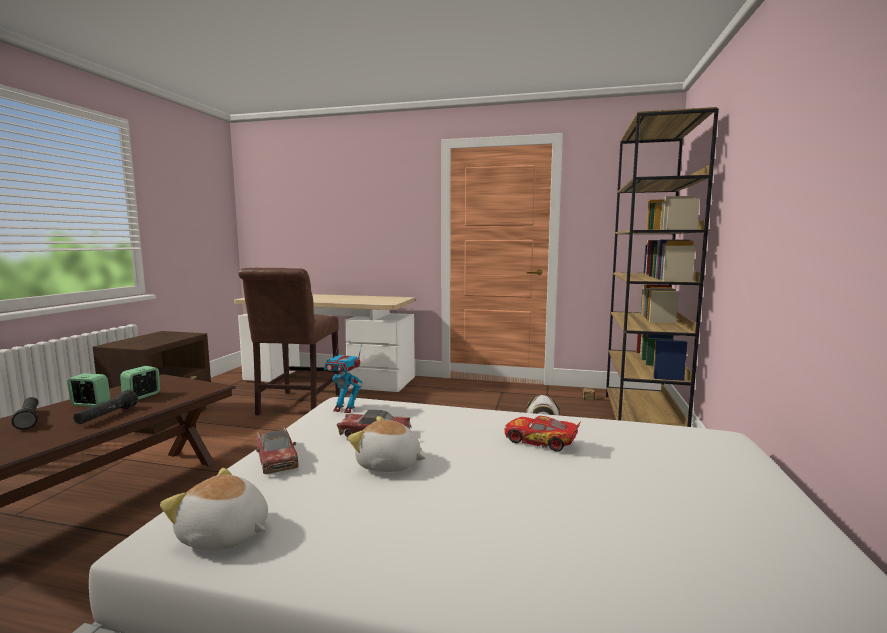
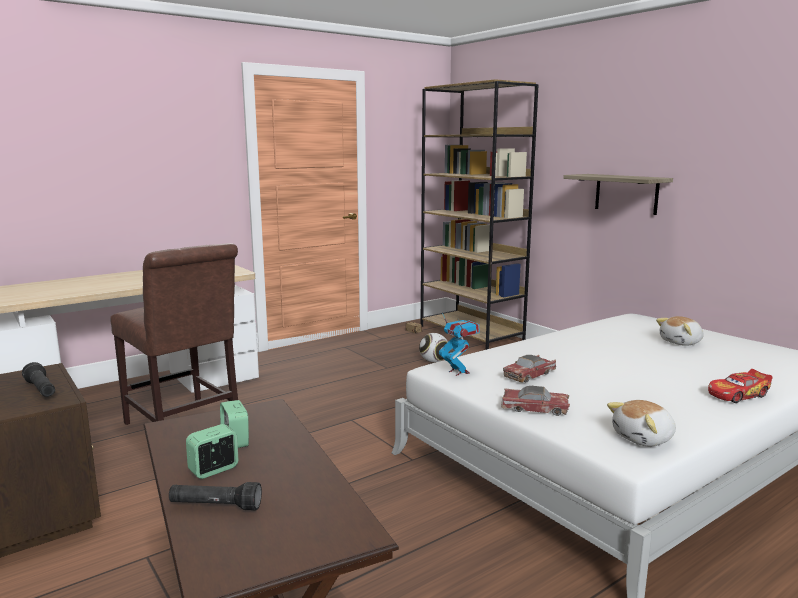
camera: 50 degrees left, 5 degrees up
black flashlight [73,390,138,424] -> black flashlight moved to [22,362,55,397]
toy robot [324,343,362,413] -> toy robot turned 90 degrees counterclockwise [439,313,479,376]
plush toy [348,416,425,472] -> plush toy moved to [656,316,704,346]
toy car [505,416,581,452] -> toy car moved to [708,369,773,403]
none -> shelf [563,174,673,215]

